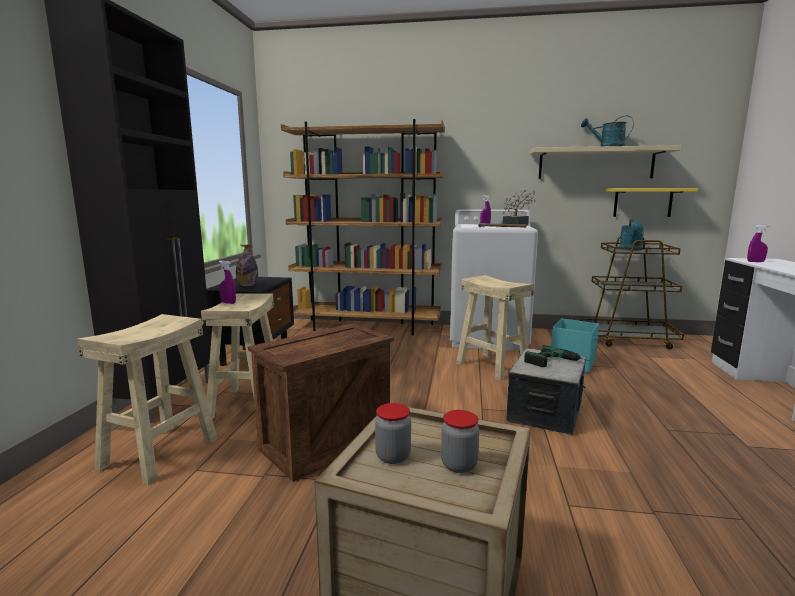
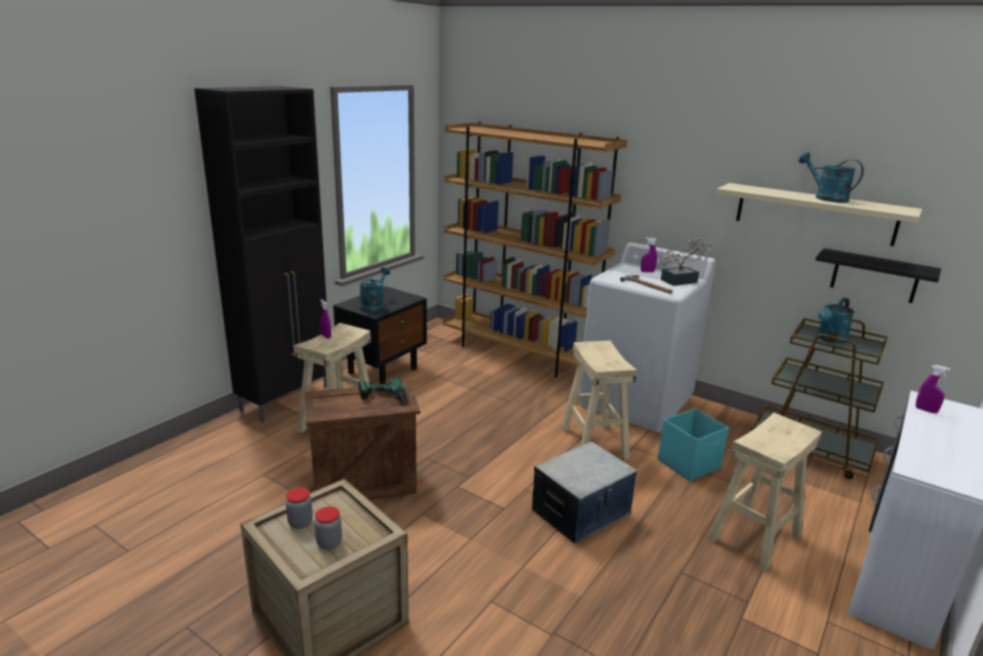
camera: 25 degrees right, 10 degrees up
beige stool [78,314,217,485] -> beige stool moved to [707,413,822,573]
bottle [236,245,258,286] -> turquoise watering can [360,267,390,312]
power drill [524,345,590,367] -> power drill moved to [358,377,406,404]
yellow shelf [605,188,698,217] -> black shelf [816,248,941,303]

